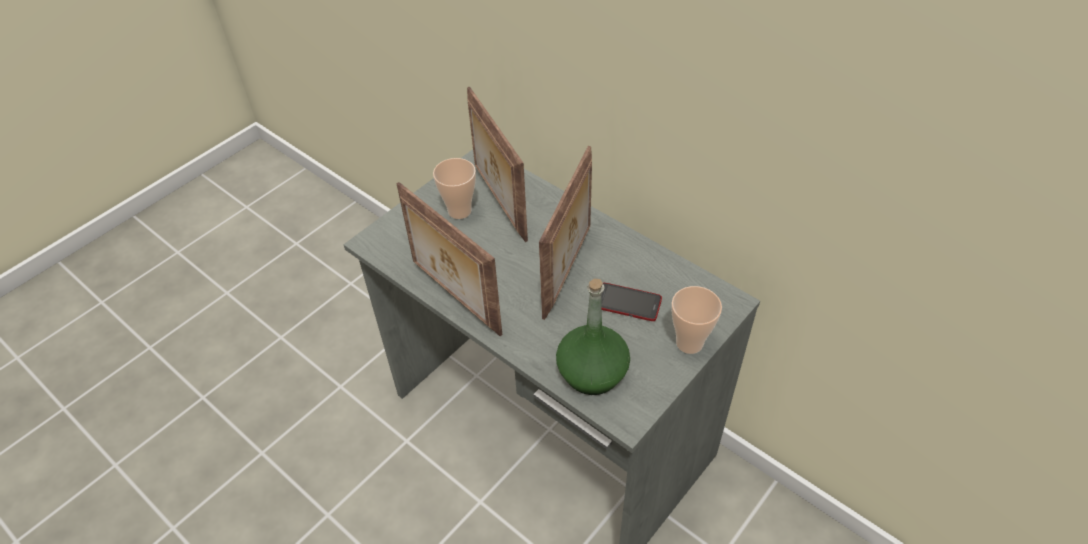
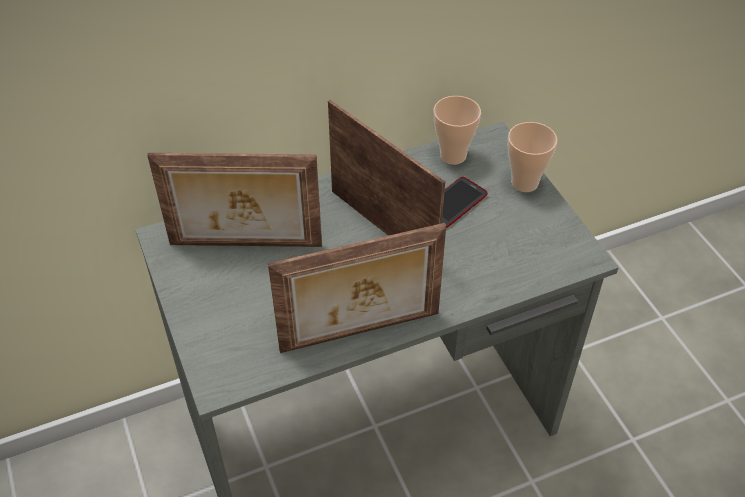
camera: 65 degrees left, 0 degrees up
cup [433,158,476,219] -> cup moved to [434,96,481,165]
green bottle [556,279,630,395] -> none

